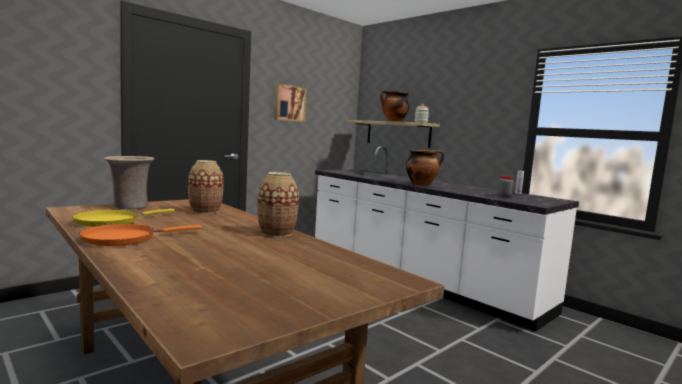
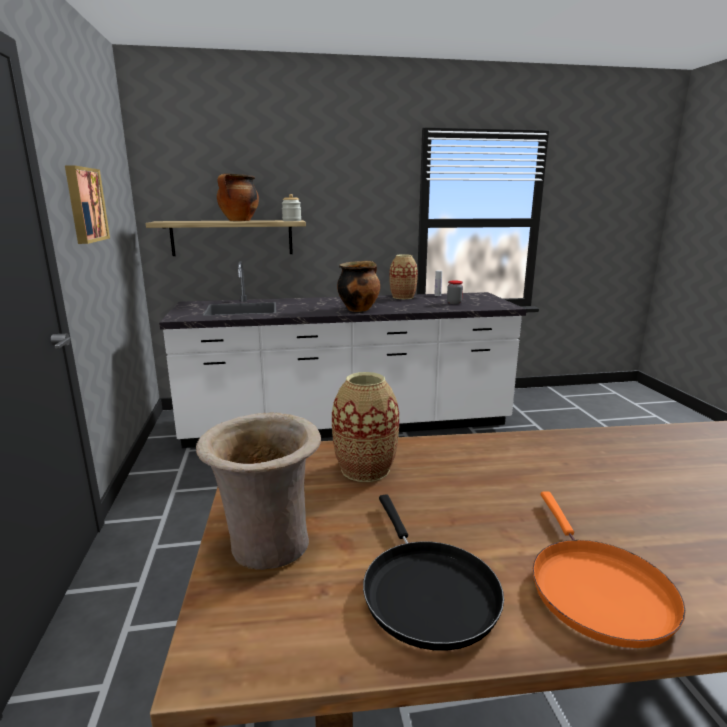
camera: 55 degrees left, 10 degrees up
yellow frying pan [72,209,175,227] -> black frying pan [363,494,504,651]
vase [257,172,299,237] -> vase moved to [389,254,418,299]

